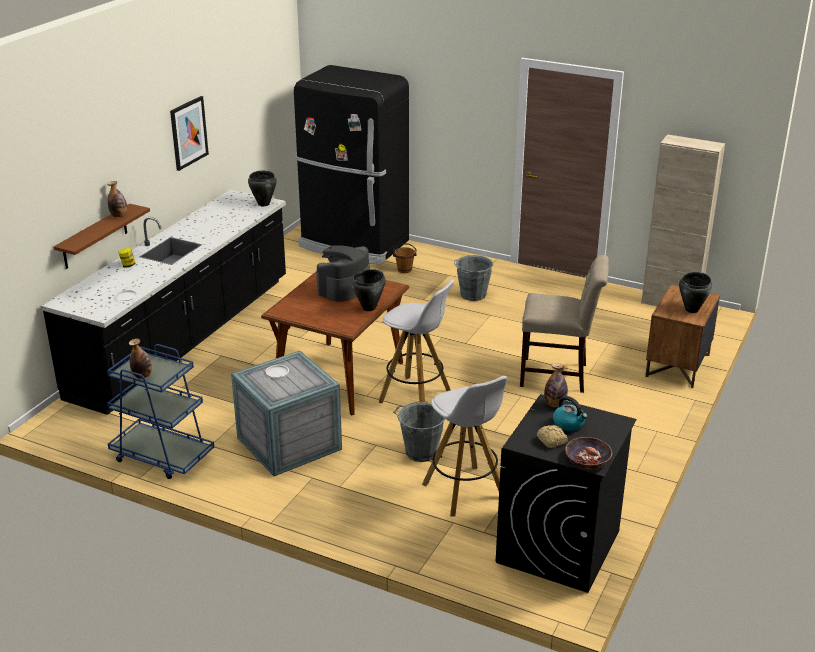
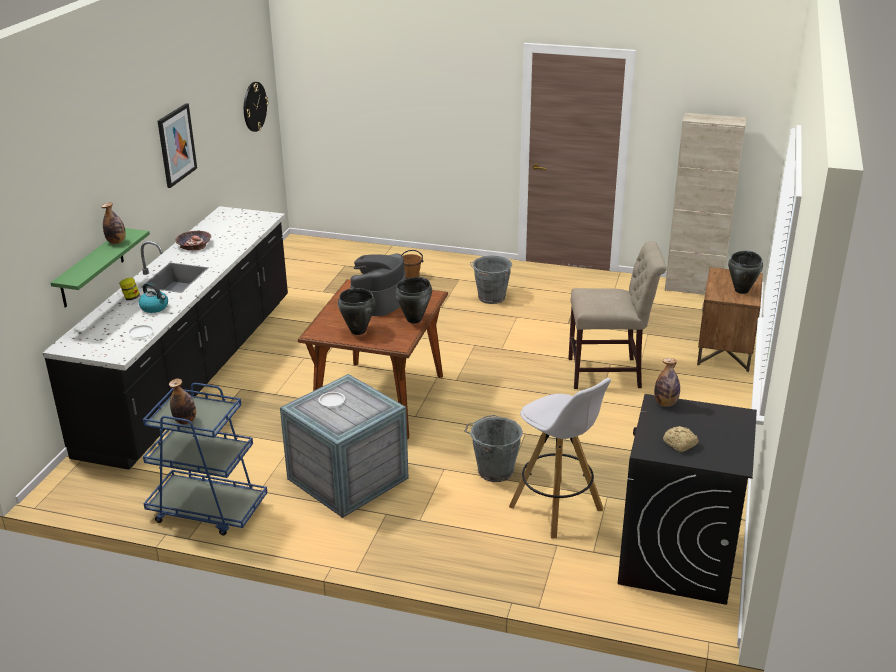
camera: 10 degrees left, 0 degrees up
brown shelf [54,204,150,269] -> green shelf [51,228,150,308]
black cooking pot [248,171,277,206] -> black cooking pot moved to [338,288,375,335]
black fridge [294,65,409,265] -> none
white stool [379,280,454,403] -> none
kettle [553,396,587,431] -> kettle moved to [139,282,168,313]
bowl [565,437,612,470] -> bowl moved to [175,231,211,251]
none -> wall clock [244,82,268,132]

